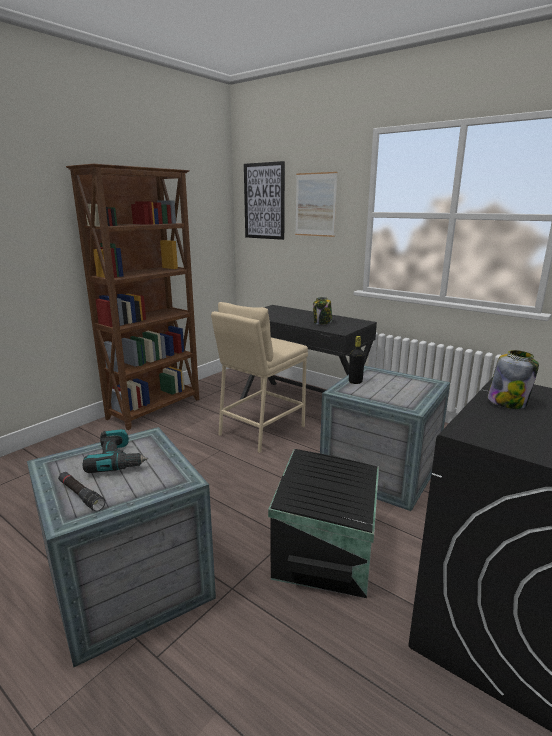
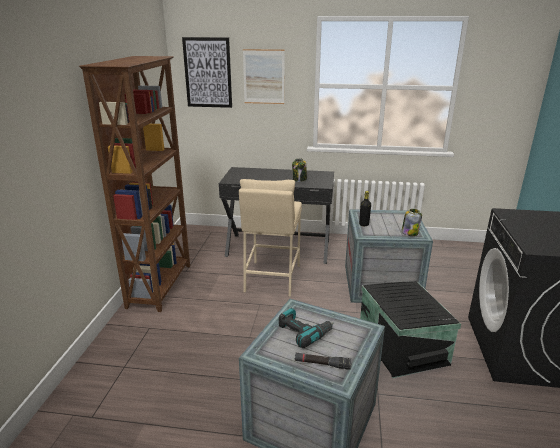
camera: 30 degrees left, 5 degrees up
jar [488,350,539,409] -> jar moved to [401,209,422,236]

